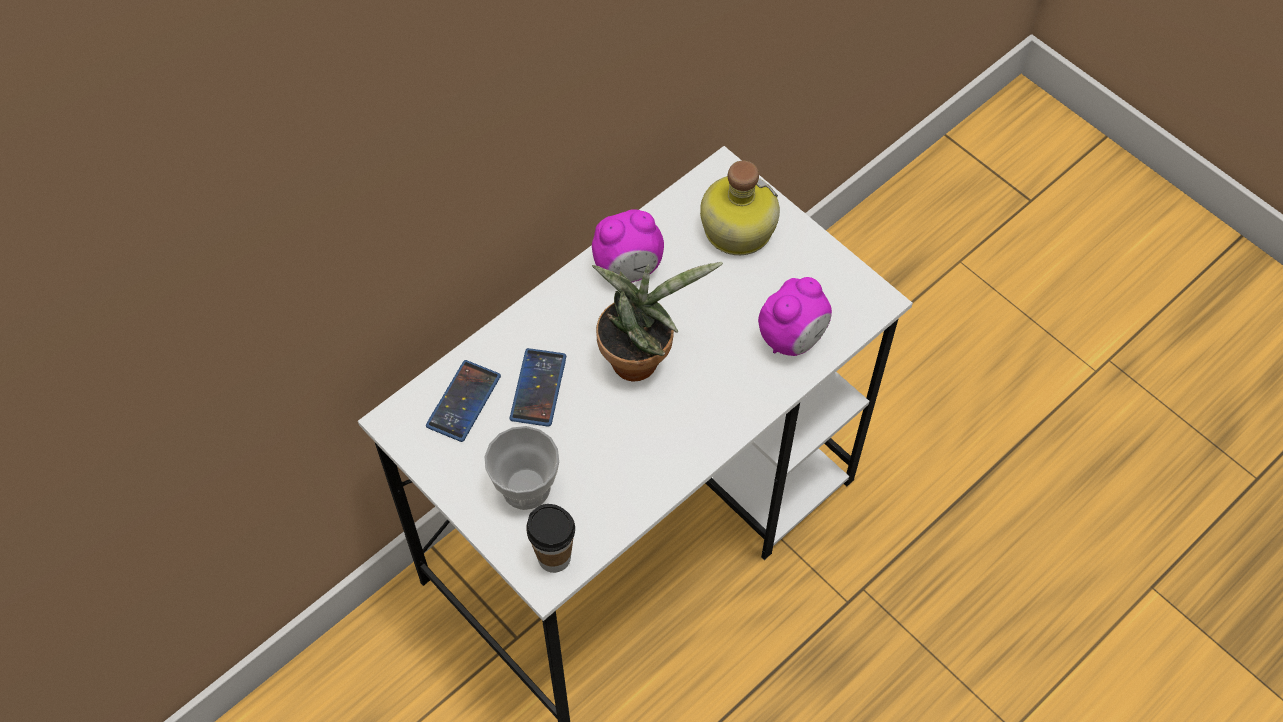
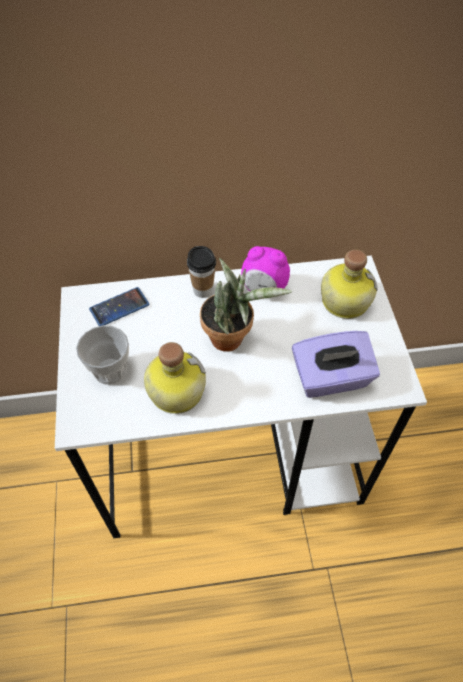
camera: 35 degrees right, 5 degrees down
phone [510,348,566,427] -> none
cup [526,504,575,573] -> cup moved to [187,246,216,298]
alarm clock [758,277,832,356] -> purple tissue box [292,331,380,398]
none -> bottle [144,342,206,414]

